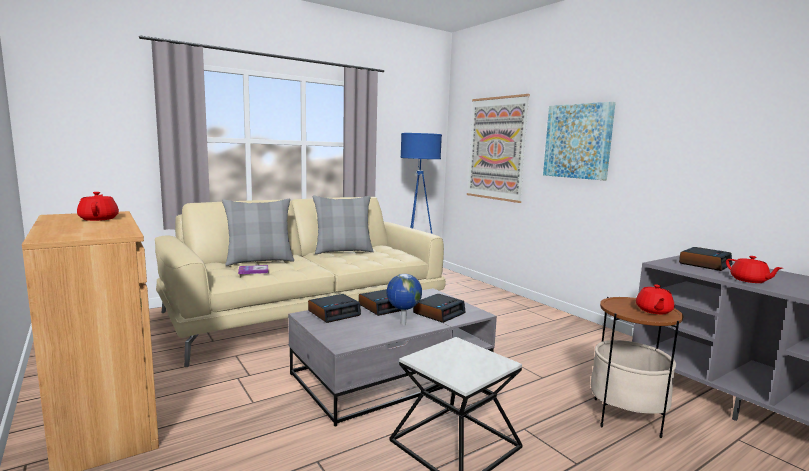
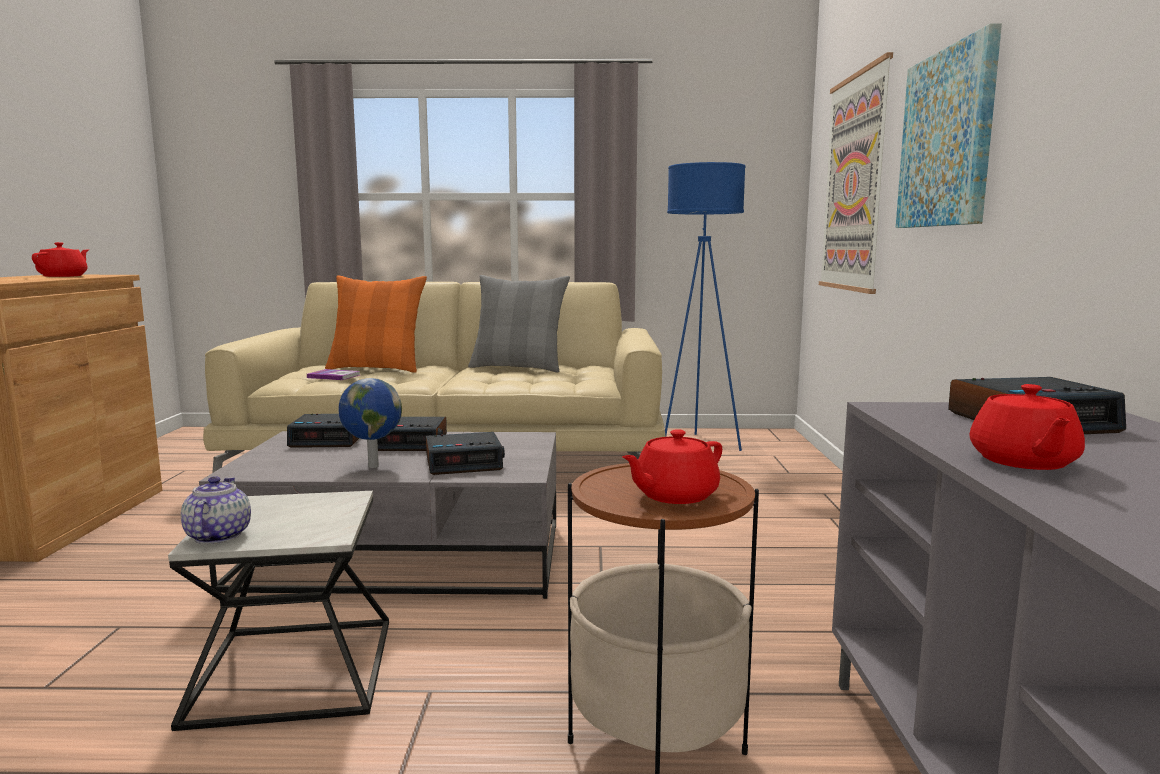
camera: 35 degrees right, 0 degrees up
grey pillow [222,199,294,266] -> orange pillow [325,275,427,373]
none -> teapot [181,476,251,544]

